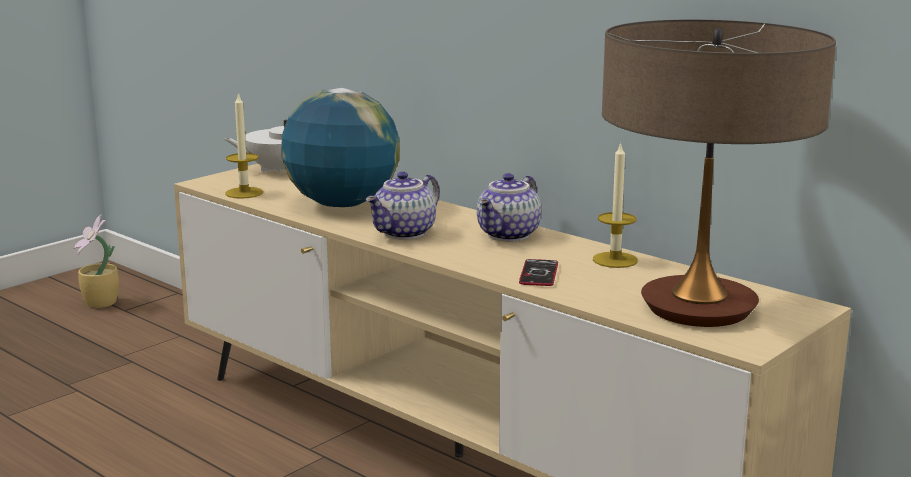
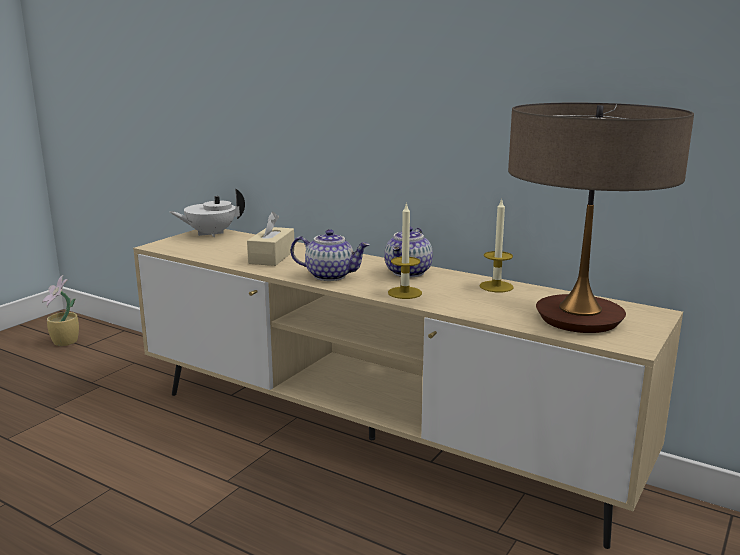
camera: 10 degrees left, 0 degrees up
candle [225,92,263,199] -> candle moved to [388,202,422,299]
globe [282,88,400,207] -> beige tissue box [247,212,295,266]
teapot [366,172,440,240] -> teapot turned 105 degrees counterclockwise [291,229,370,281]
phone [519,259,558,286] -> none

